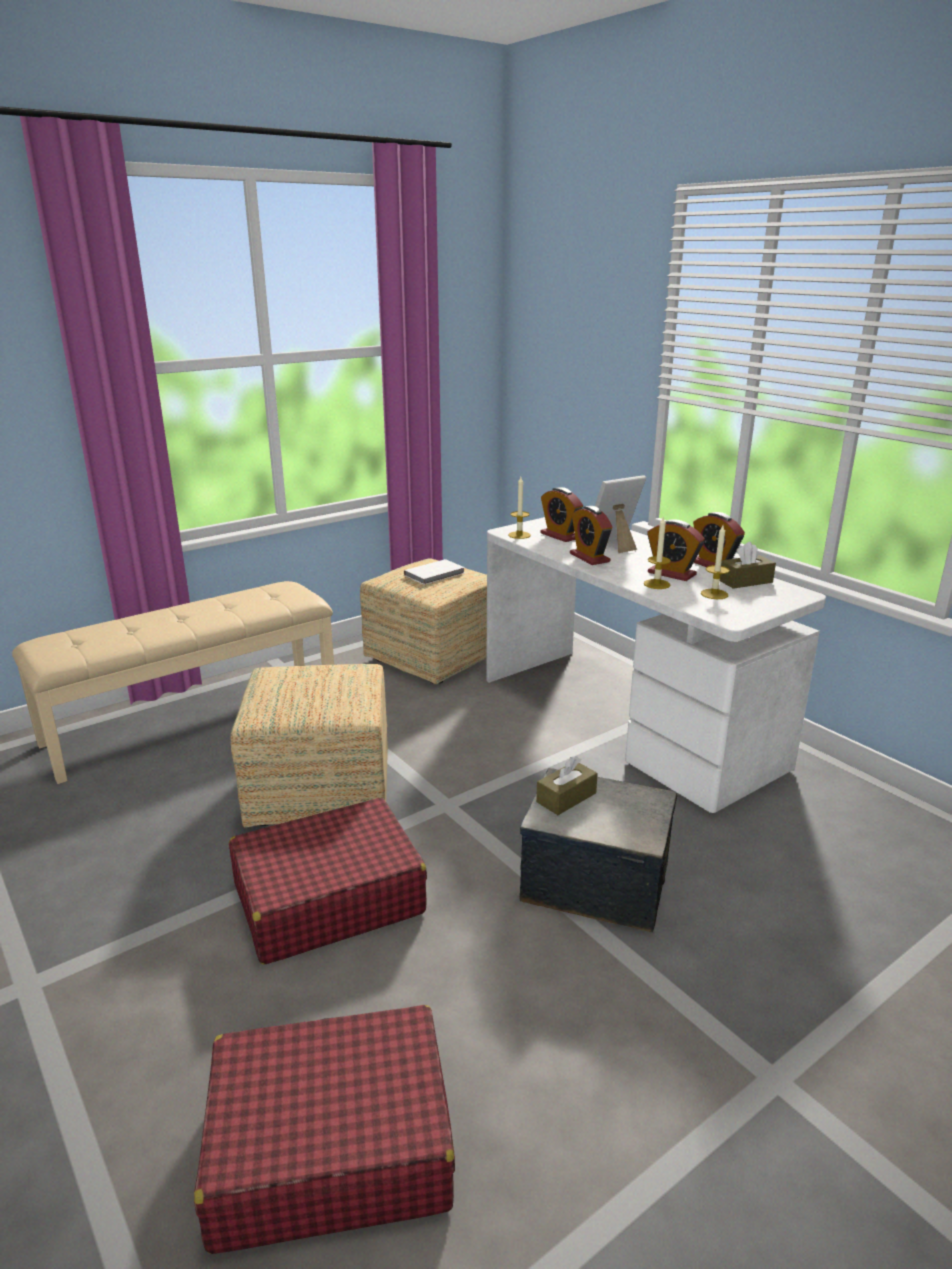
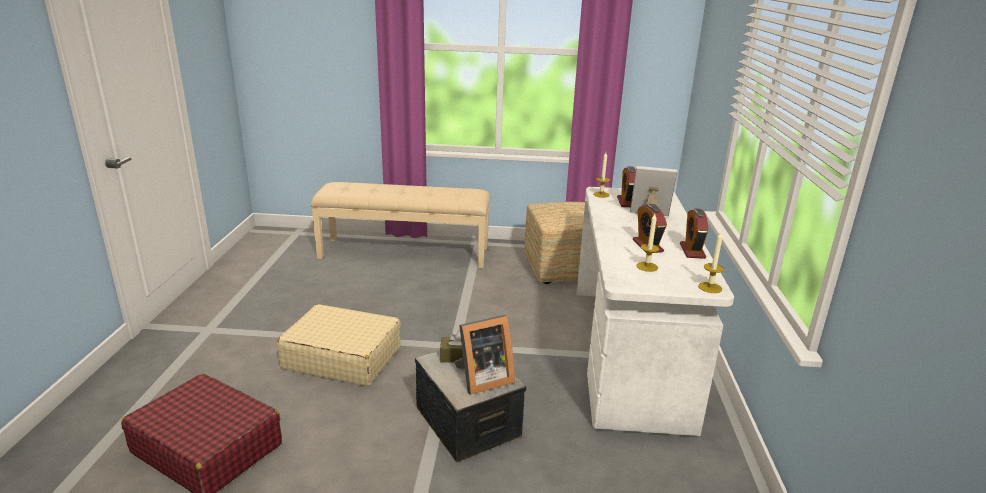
camera: 40 degrees right, 0 degrees up
red suitcase [229,797,427,965] -> beige suitcase [277,304,401,386]
ottoman [231,664,388,827] -> none
white book [404,559,465,585] -> none
alarm clock [570,506,612,565] -> none
candle [644,517,671,589] -> candle moved to [698,232,724,293]
brown tissue box [720,541,776,589] -> none
none -> picture frame [454,315,515,395]

